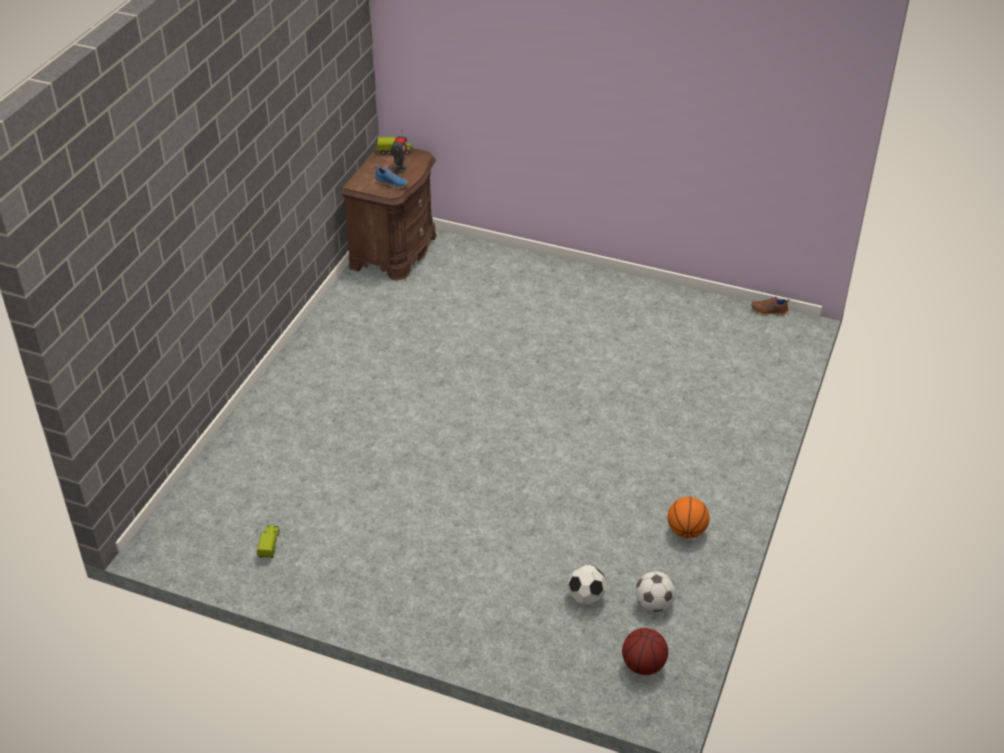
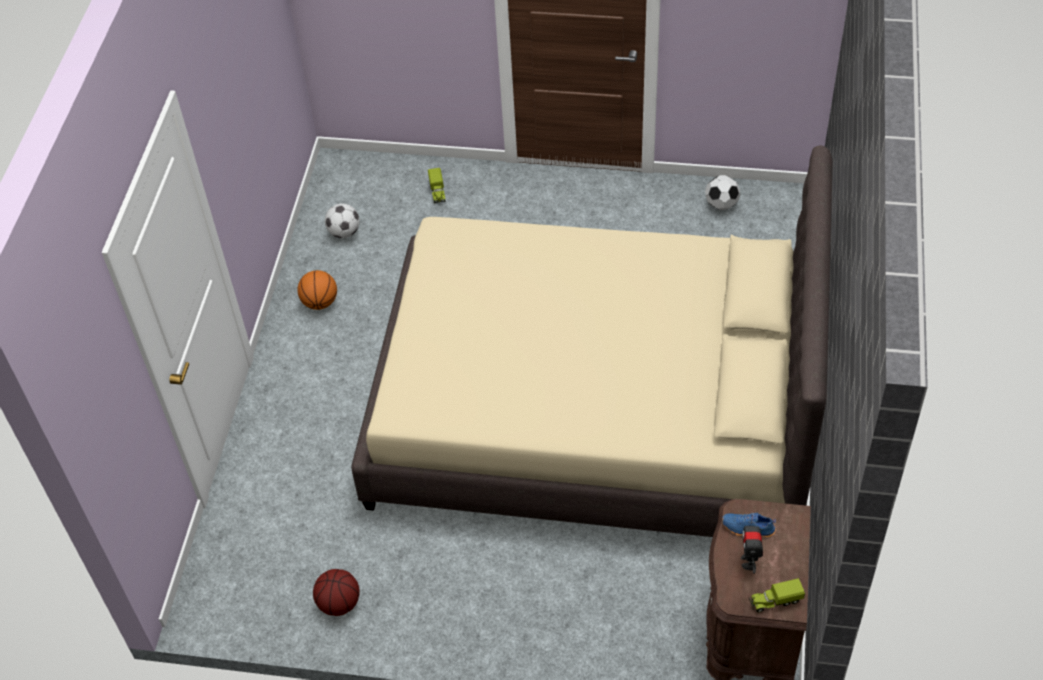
camera: 170 degrees right, 10 degrees up
toy truck [257,524,279,558] -> toy truck moved to [428,168,446,203]
football [567,564,607,605] -> football moved to [705,175,740,210]
basketball [622,628,668,675] -> basketball moved to [313,569,360,616]
brown shoe [751,297,790,315] -> none
none -> beige bed [351,145,833,537]

